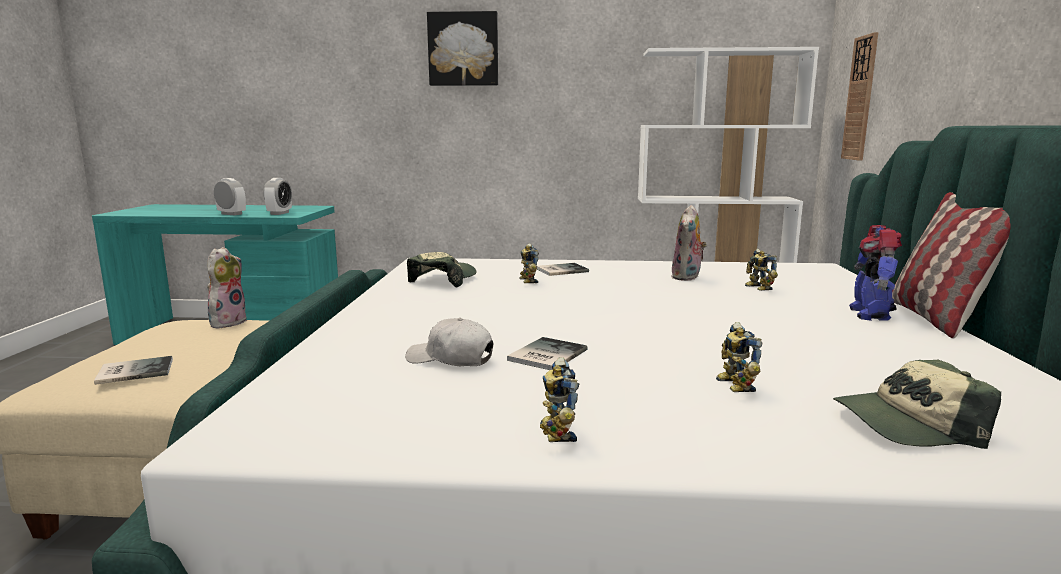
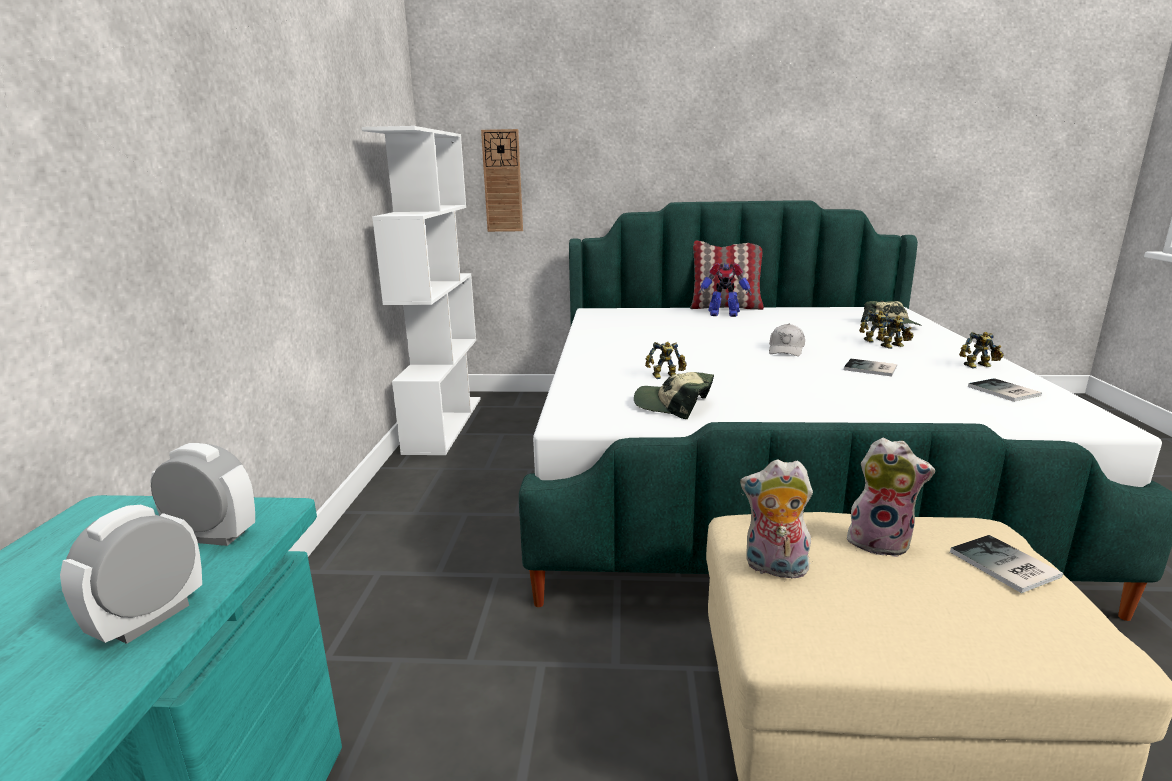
camera: 90 degrees left, 5 degrees up
white cap [405,318,494,366] -> white cap moved to [769,324,805,356]
picture [427,11,498,86] -> none
book [537,263,589,276] -> book moved to [968,378,1042,402]
plush toy [671,205,707,281] -> plush toy moved to [847,438,935,557]
toy robot [745,249,778,291] -> toy robot moved to [877,316,914,349]

